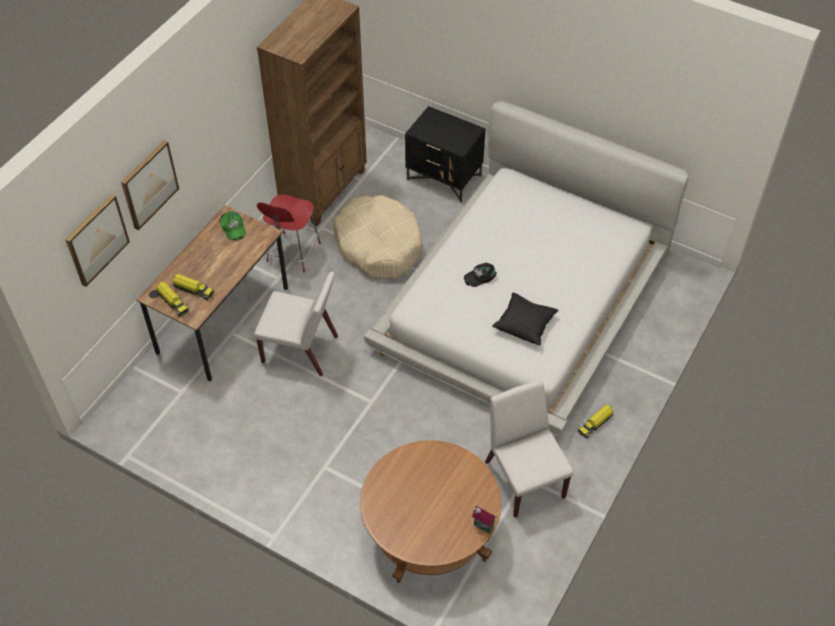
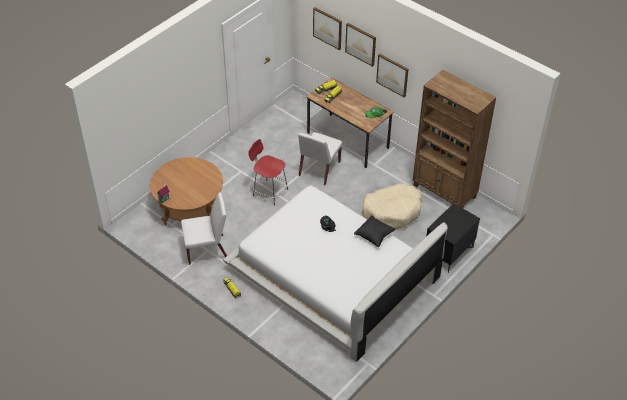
camera: 100 degrees right, 5 degrees down
red chair [257,194,321,273] -> red chair moved to [248,139,288,206]
black pillow [492,292,559,345] -> black pillow moved to [354,215,396,247]
none -> picture [376,54,409,97]

